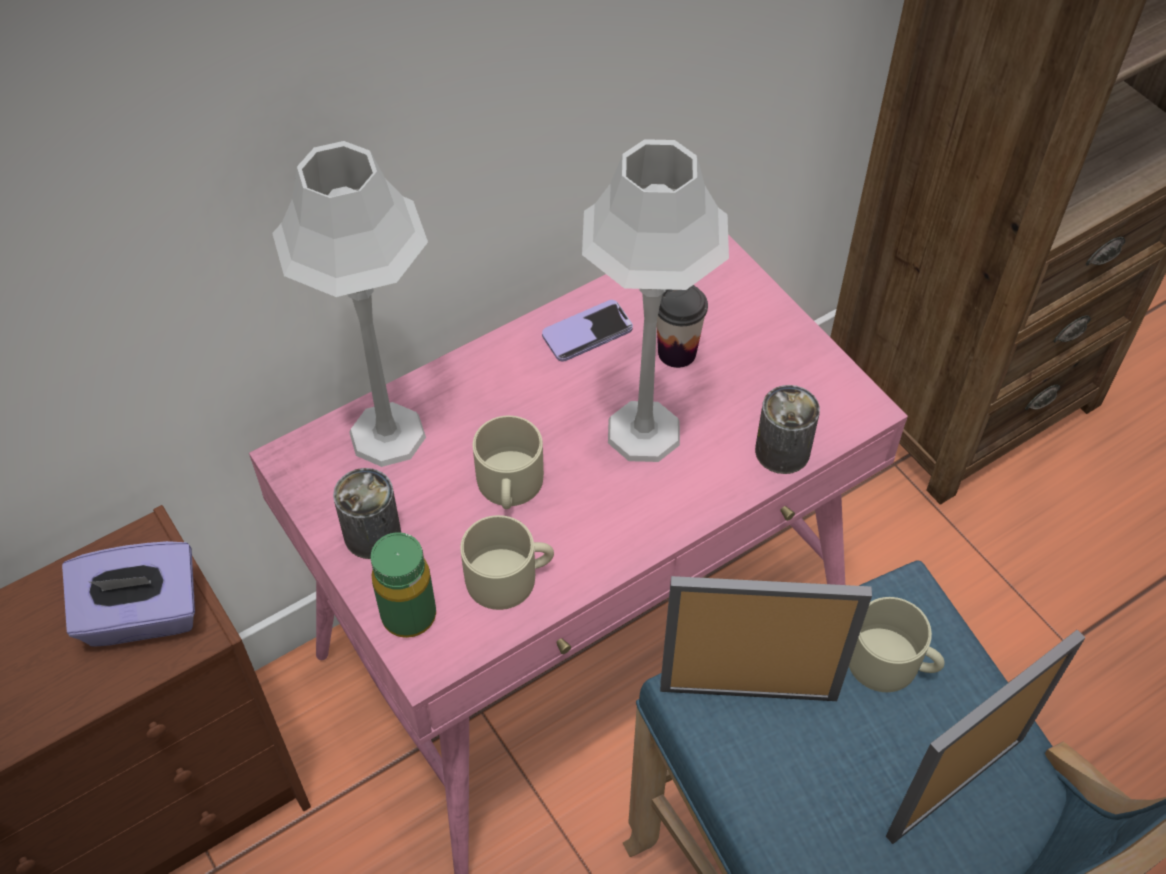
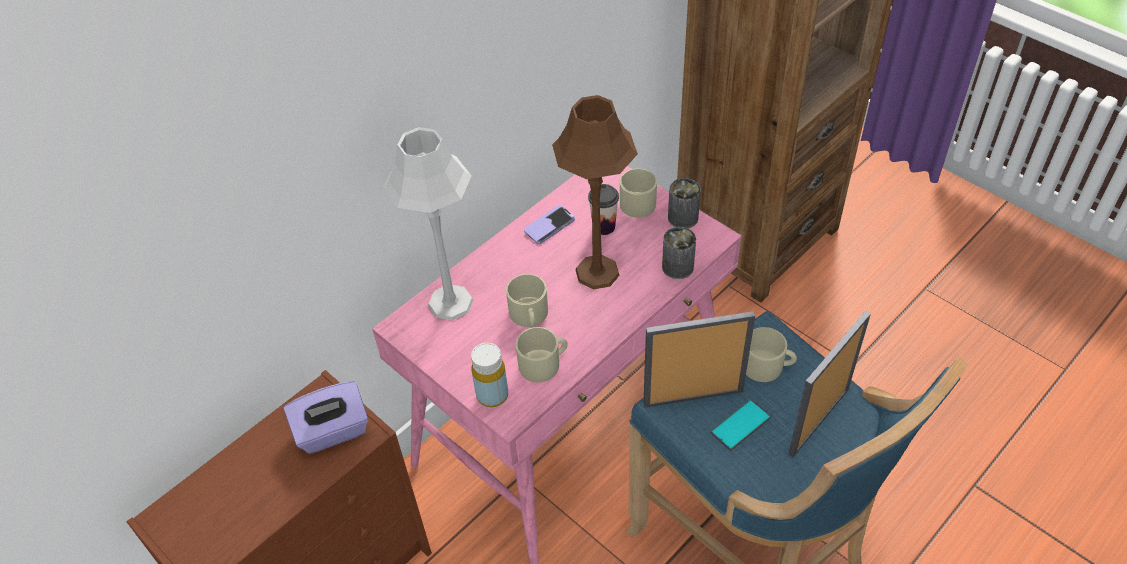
camera: 10 degrees left, 5 degrees down
can [333,468,401,559] -> can moved to [668,178,701,229]
green bottle [370,532,436,638] -> yellow bottle [471,342,508,407]
grey table lamp [582,139,729,462] -> brown table lamp [552,95,638,289]
none -> beige mug [620,169,657,218]
none -> phone [711,399,771,451]

